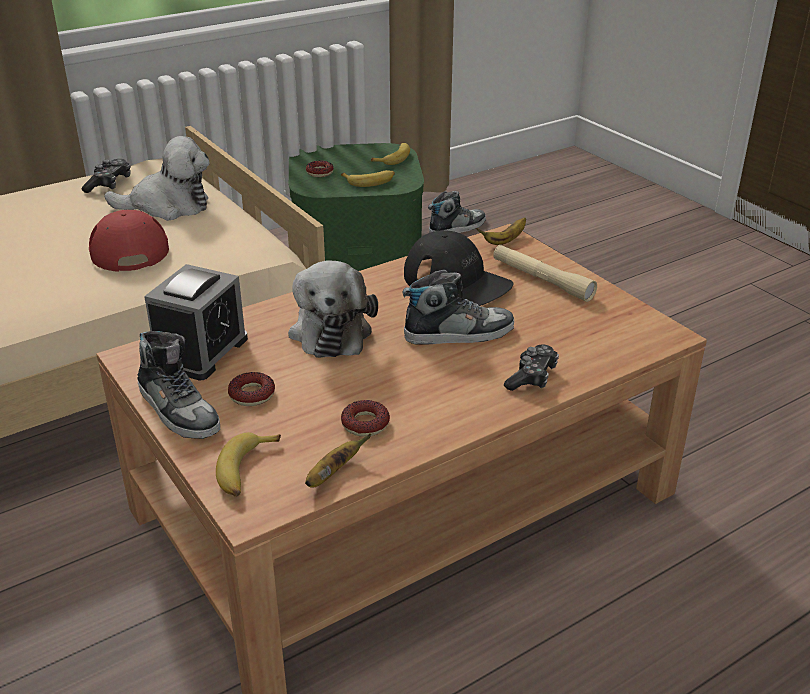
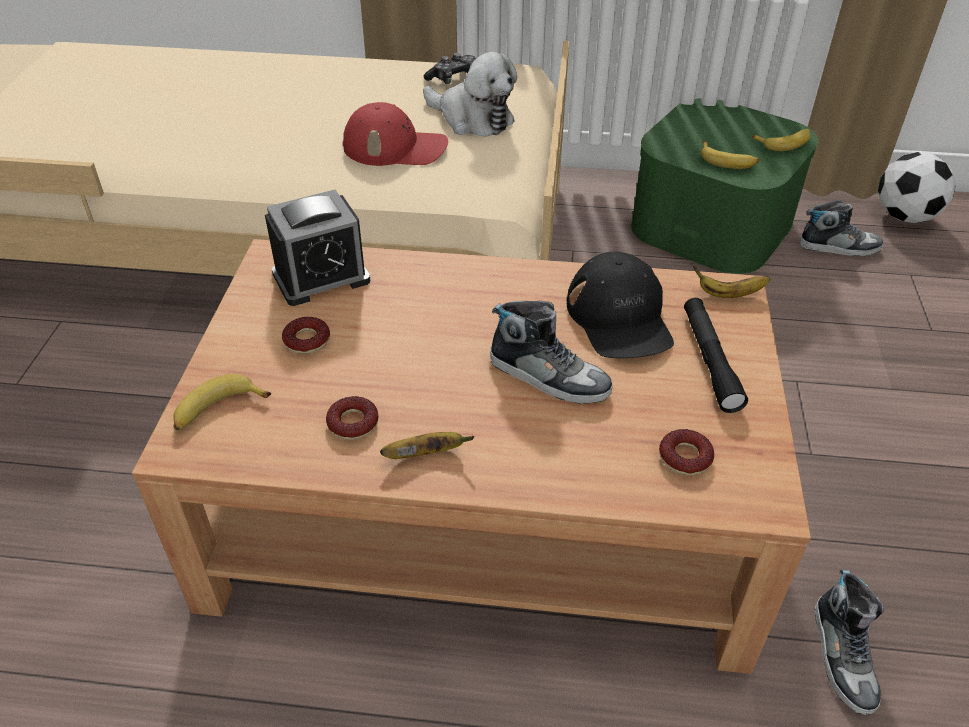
camera: 40 degrees right, 10 degrees up
red cap [89,210,169,272] -> red cap turned 75 degrees clockwise [342,102,448,166]
shoe [137,331,220,439] -> shoe moved to [815,570,884,715]
plush toy [288,261,378,358] -> none
banana [305,433,371,487] -> banana moved to [380,432,474,459]
donut [306,160,334,177] -> donut moved to [659,429,714,475]
beige flashlight [493,245,597,302] -> black flashlight [684,298,748,413]
game controller [504,344,559,391] -> none
none -> football [878,152,956,223]

